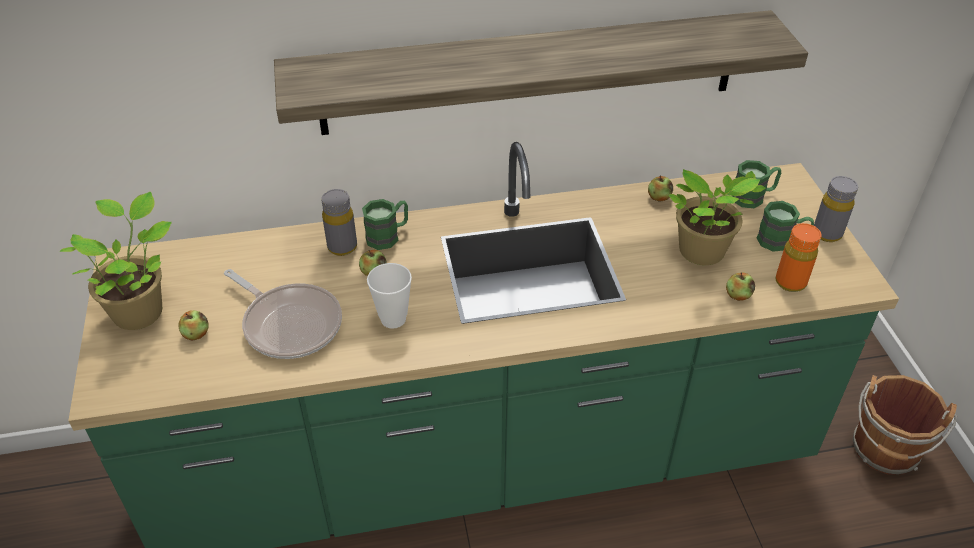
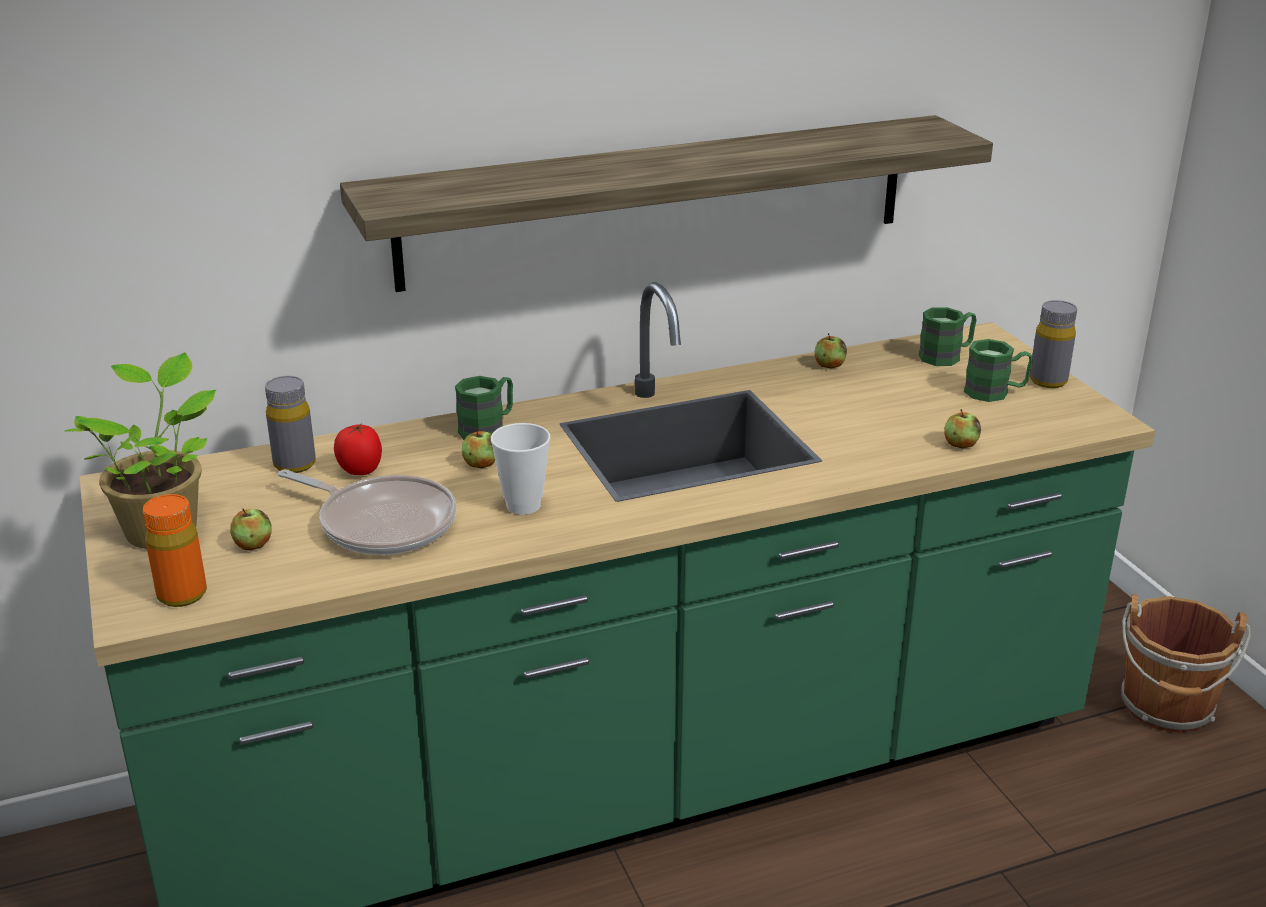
camera: 10 degrees left, 15 degrees down
grey bottle [321,189,357,256] -> grey bottle moved to [265,376,316,473]
potted plant [669,169,766,265] -> none
orange bottle [775,223,822,292] -> orange bottle moved to [143,494,207,607]
none -> tomato [334,424,382,475]

